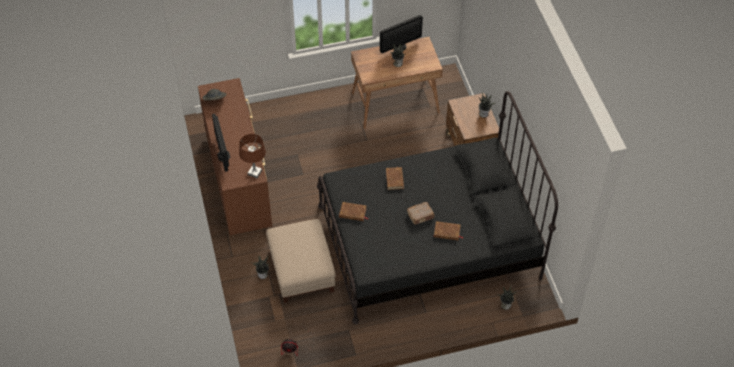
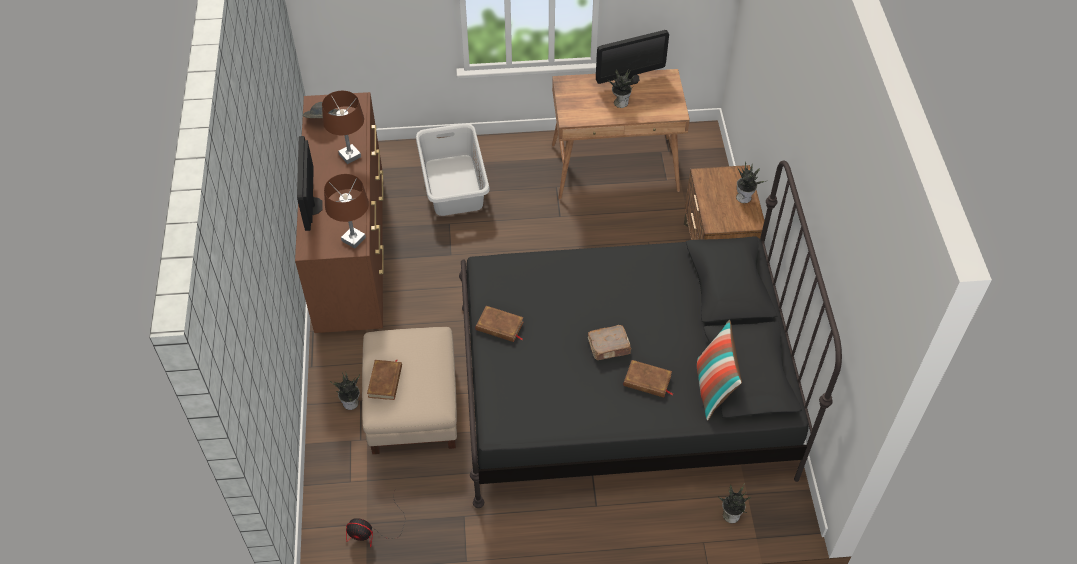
camera: 10 degrees right, 0 degrees up
brown book [386,167,404,190] -> brown book moved to [367,360,402,400]
none -> brown table lamp [322,91,364,164]
none -> grey laundry basket [416,123,490,216]
none -> pillow [697,320,742,421]

